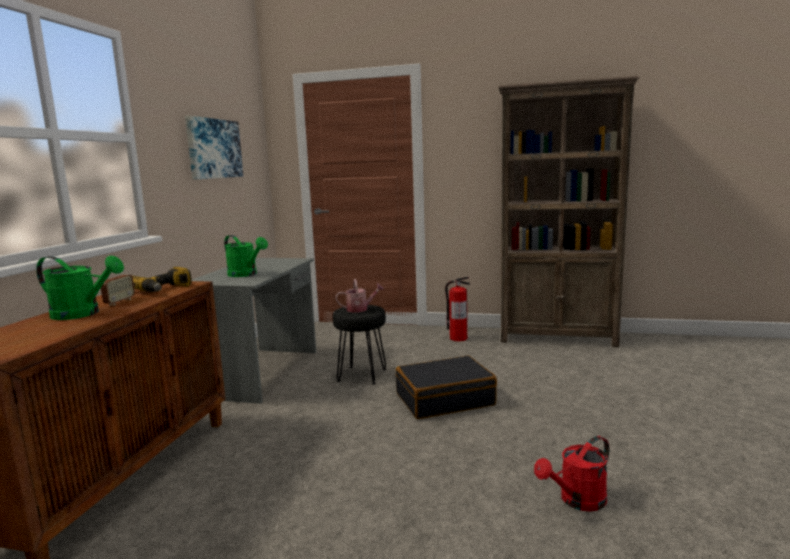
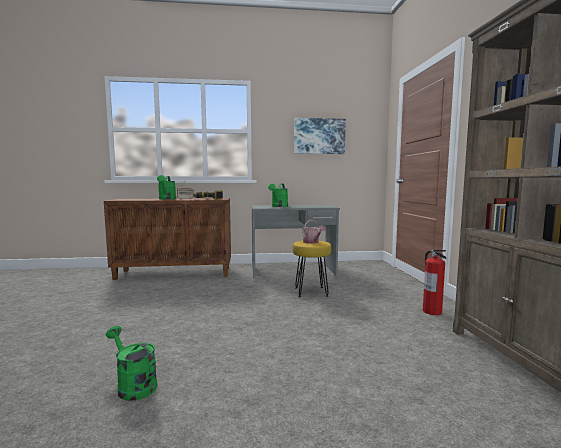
camera: 70 degrees right, 5 degrees down
black stool [333,305,386,385] -> yellow stool [292,241,331,297]
black suitcase [396,355,497,419] -> none
red watering can [534,436,609,512] -> green watering can [106,326,158,401]

